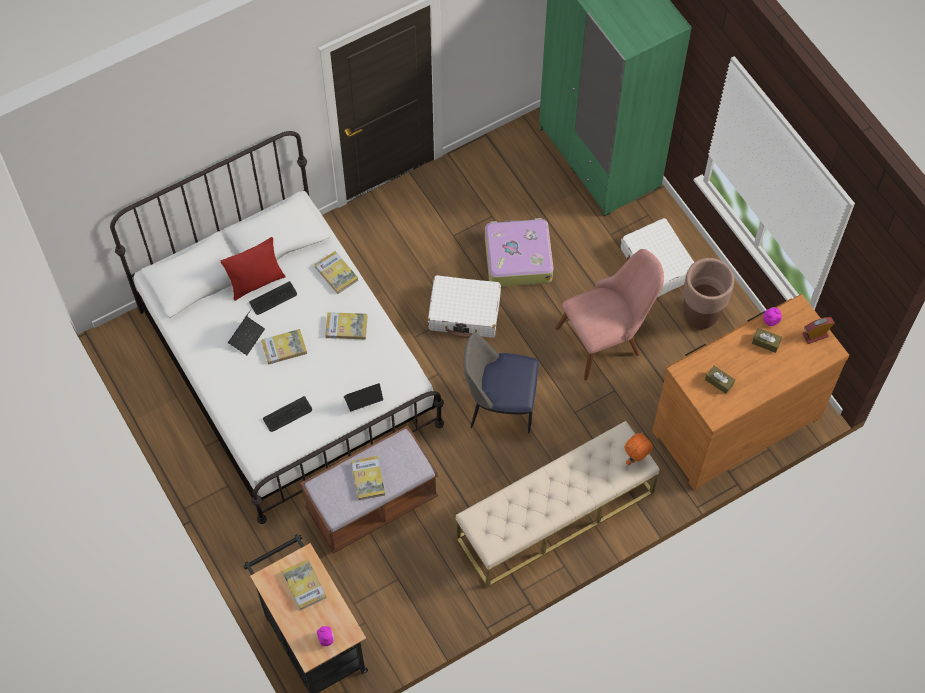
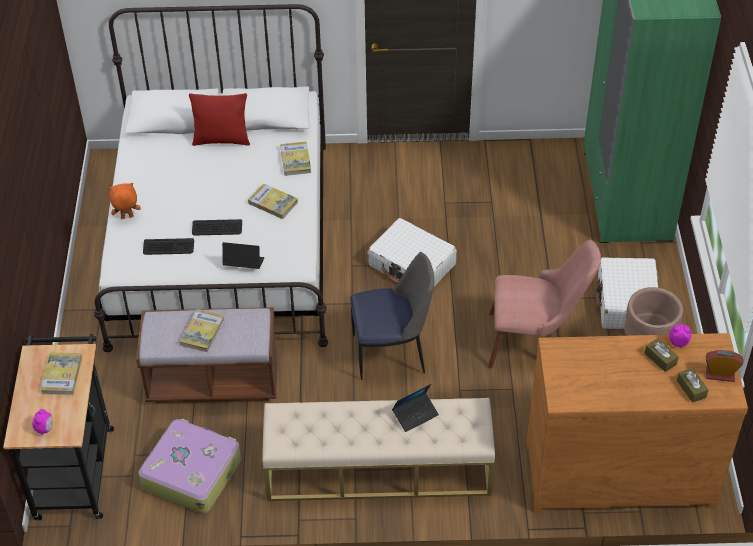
camera: 30 degrees right, 15 degrees down
laptop [228,310,265,355] -> laptop moved to [392,384,439,432]
keyboard [249,281,297,315] -> keyboard moved to [192,219,242,236]
book [261,329,307,365] -> none
chair [463,332,539,434] -> chair turned 135 degrees clockwise [350,252,434,380]
suitcase [485,218,553,287] -> suitcase moved to [138,418,241,514]
orange plush toy [625,432,653,465] -> orange plush toy moved to [109,183,141,219]
brown tissue box [705,366,735,394] -> brown tissue box moved to [677,368,708,403]

